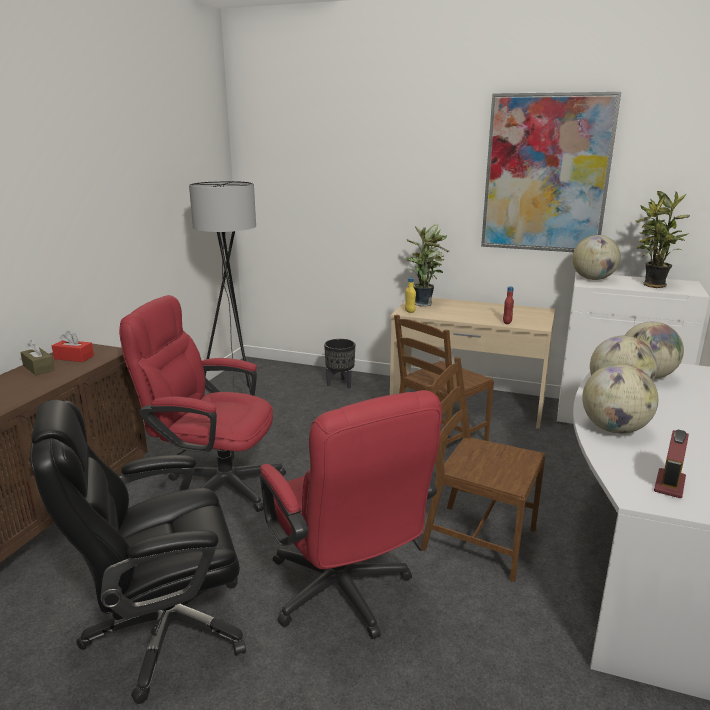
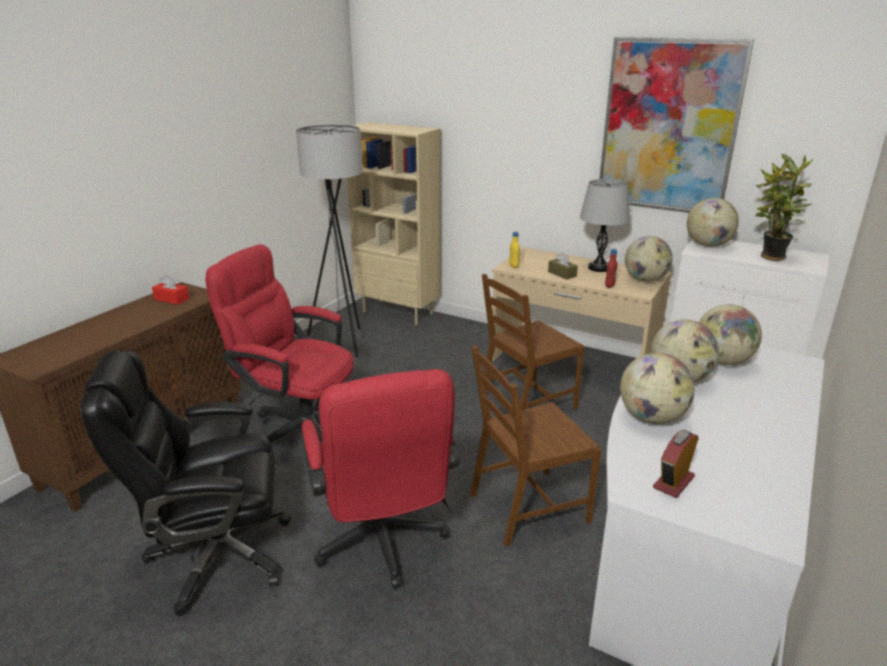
camera: 10 degrees right, 5 degrees up
brown tissue box [20,340,55,375] -> brown tissue box moved to [548,252,578,280]
black planter [324,339,355,388] -> none
potted plant [406,225,449,306] -> none
brown chair [421,357,545,582] -> brown chair turned 60 degrees counterclockwise [470,346,601,547]
none -> beige bookcase [347,122,440,325]
none -> grey table lamp [580,179,630,272]
none -> globe [625,236,673,282]

